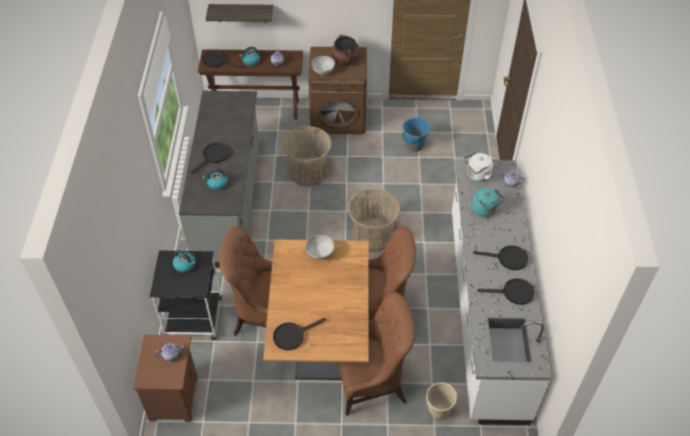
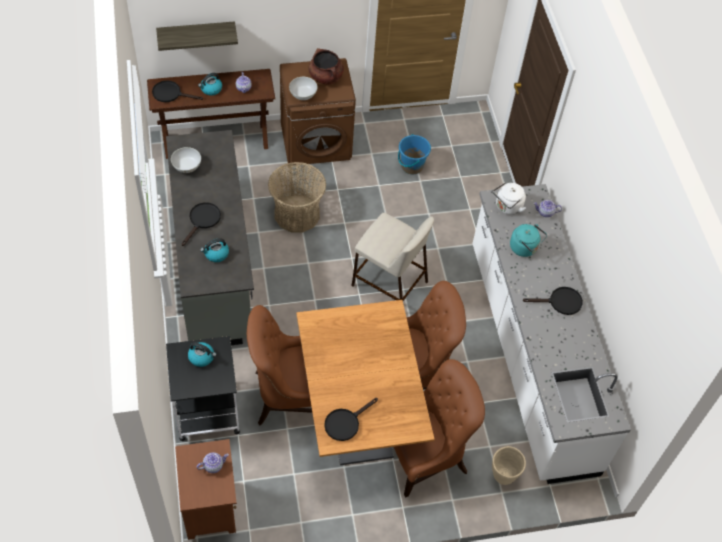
camera: 15 degrees left, 5 degrees up
white bowl [306,235,334,260] -> white bowl moved to [171,147,201,173]
basket [348,188,401,252] -> beige stool [351,213,434,301]
black frying pan [477,278,534,305] -> none

